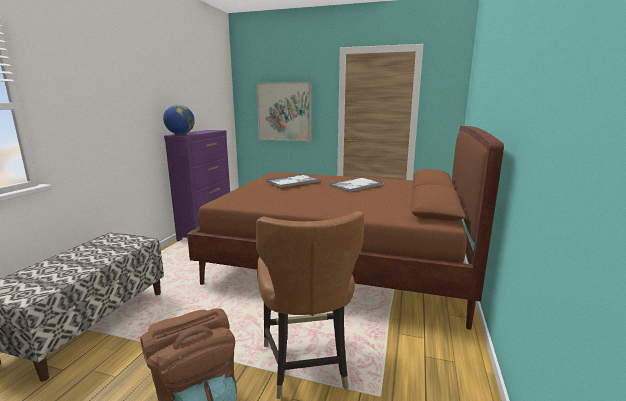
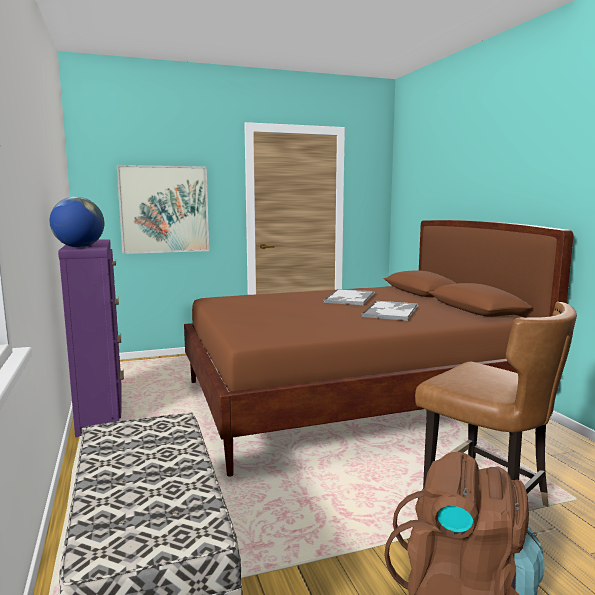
camera: 35 degrees left, 5 degrees down
tray [266,174,320,187] -> tray moved to [361,301,418,321]

